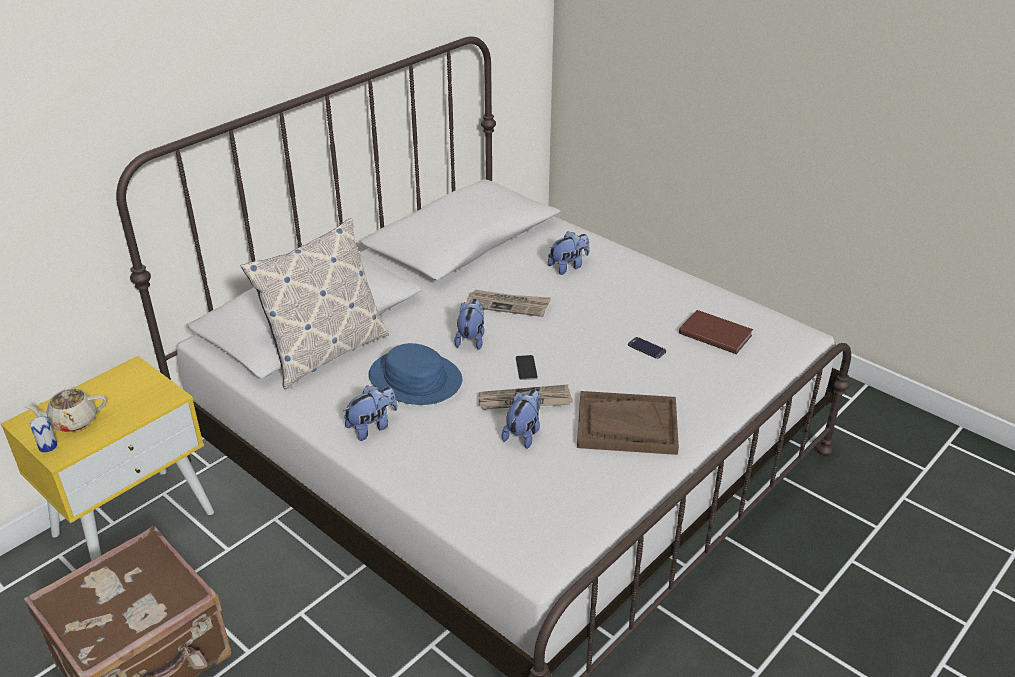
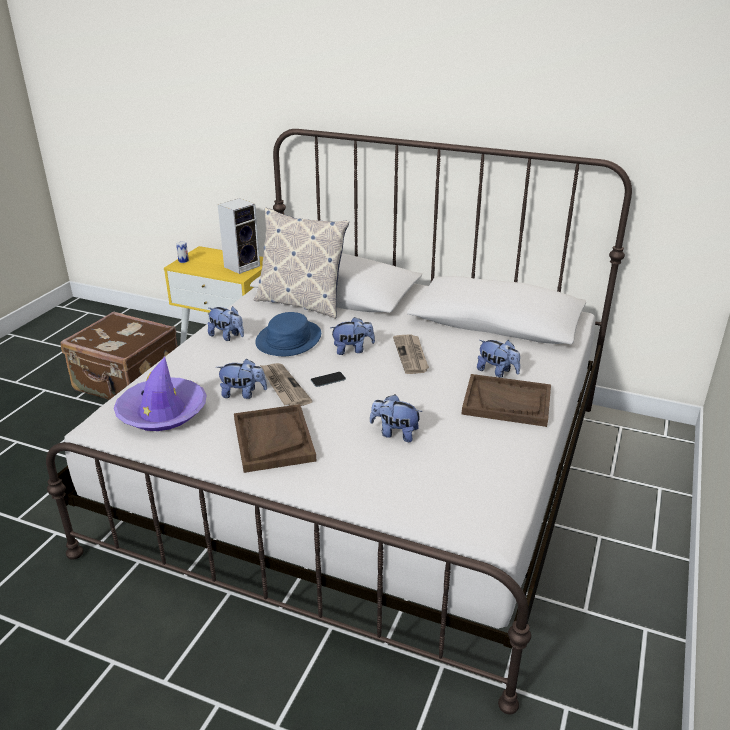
camera: 70 degrees right, 5 degrees down
beige teapot [24,388,107,432] -> none
phone [628,337,666,359] -> plush toy [370,394,423,442]
brown book [679,310,753,354] -> none
none -> purple hat [114,357,207,431]
none -> speaker [218,198,260,274]
none -> brown tray [462,374,551,427]

